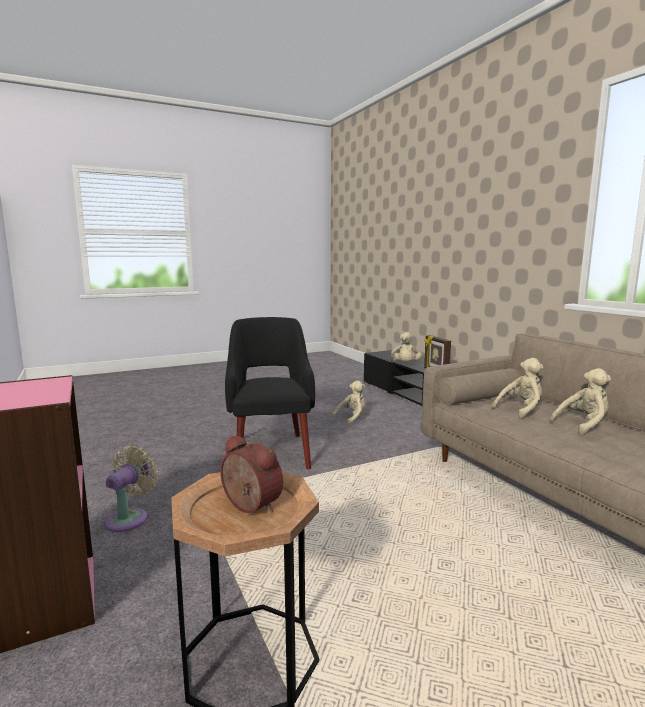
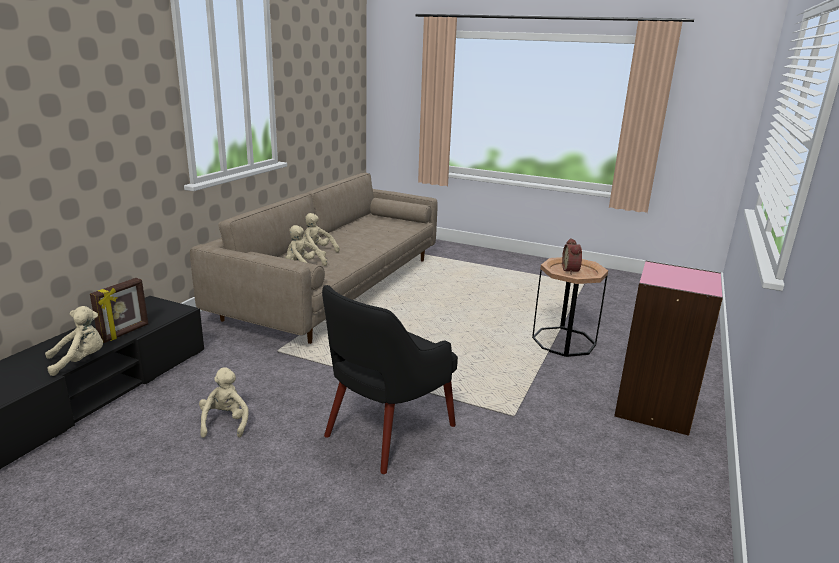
camera: 130 degrees left, 10 degrees up
beige fan [105,446,158,532] -> none
beige plush toy [332,381,366,426] -> beige plush toy turned 75 degrees clockwise [199,367,249,438]

